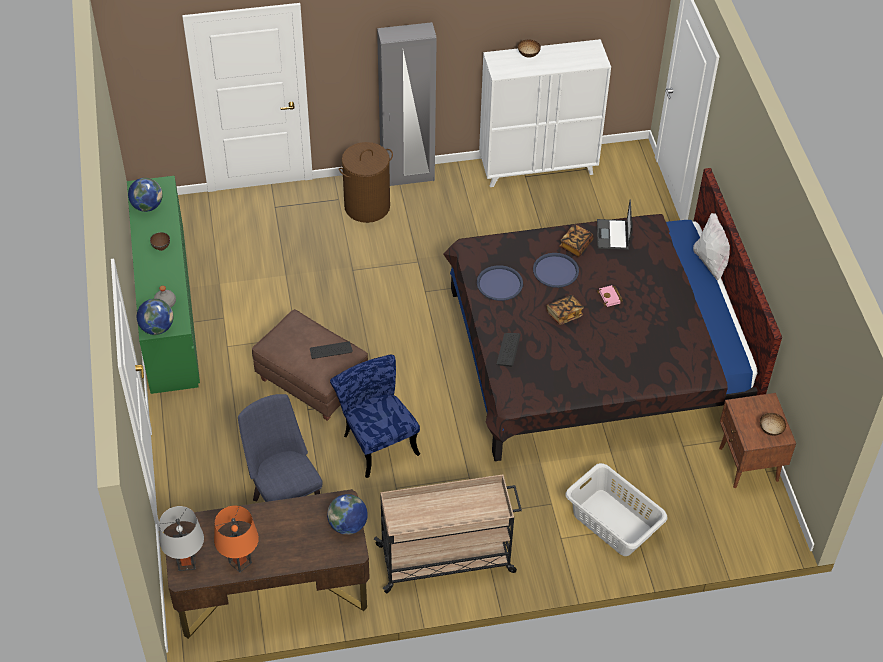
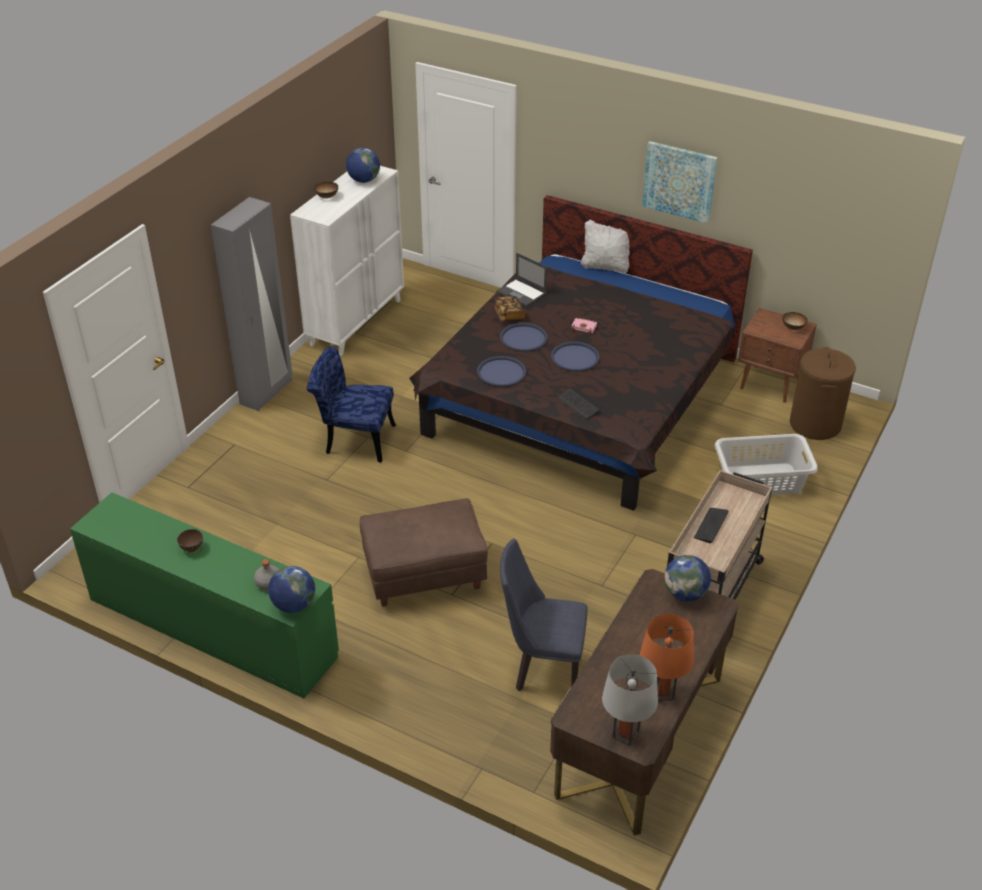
camera: 50 degrees left, 10 degrees down
globe [128,178,163,212] -> globe moved to [346,148,380,183]
keyboard [310,341,353,359] -> keyboard moved to [694,508,729,543]
blue chair [330,355,420,478] -> blue chair moved to [307,346,396,463]
brown laundry basket [339,142,393,223] -> brown laundry basket moved to [790,347,856,440]
book [547,295,584,325] -> blue tray [551,342,600,371]
none -> picture [642,141,717,224]

